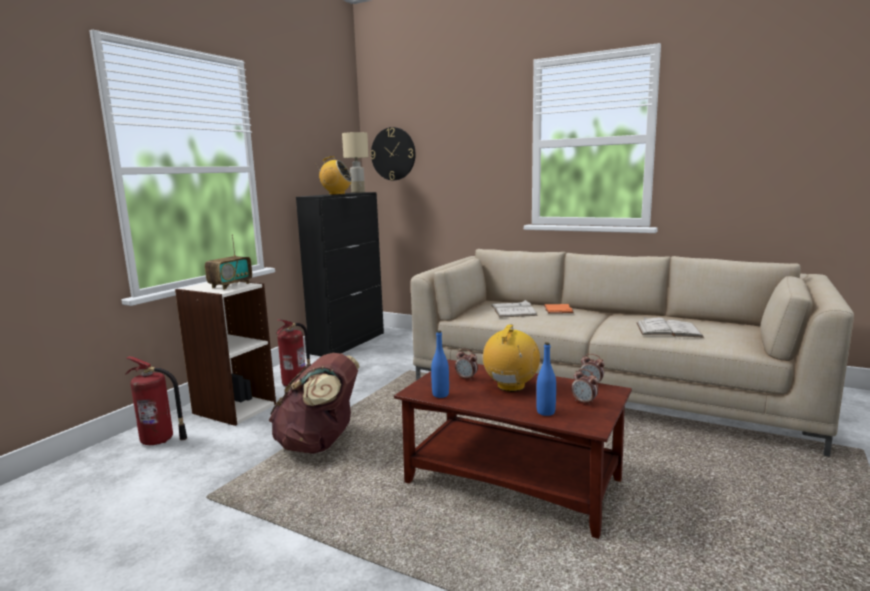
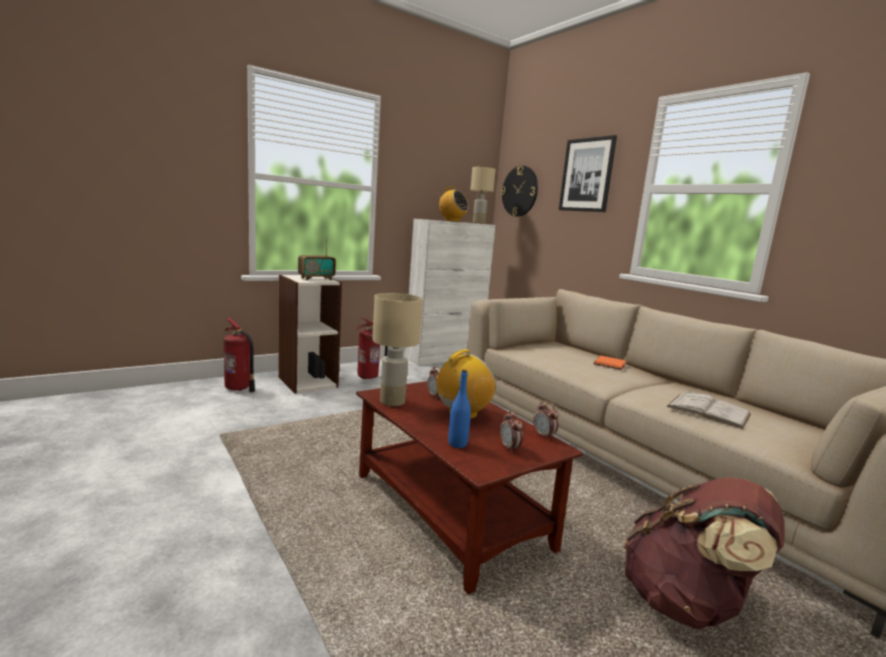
camera: 25 degrees right, 0 degrees up
brown backpack [269,353,360,454] -> brown backpack moved to [624,477,785,630]
black cabinet [296,192,384,356] -> white cabinet [405,219,496,365]
blue bottle [431,331,449,398] -> beige table lamp [372,293,423,406]
white book [491,300,538,317] -> none
none -> picture [559,135,617,212]

